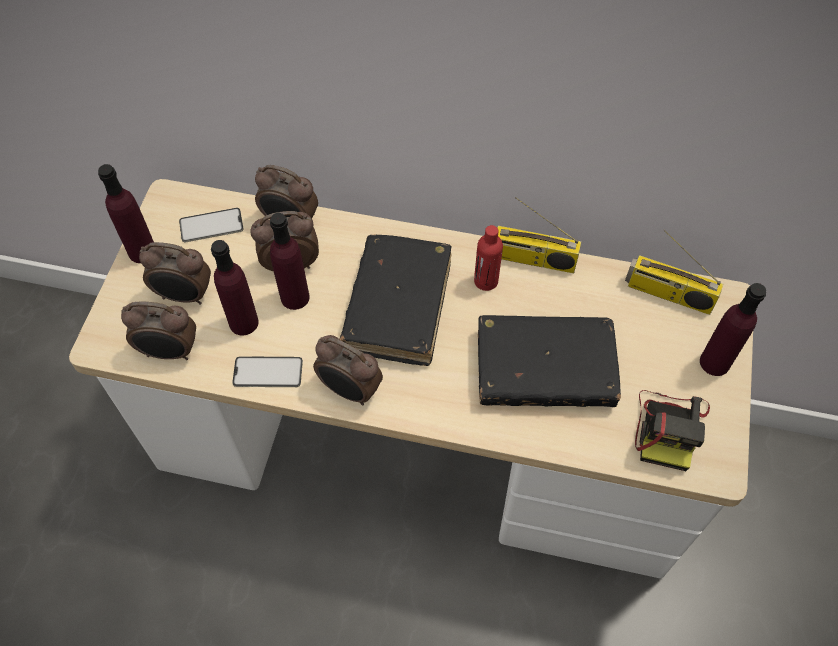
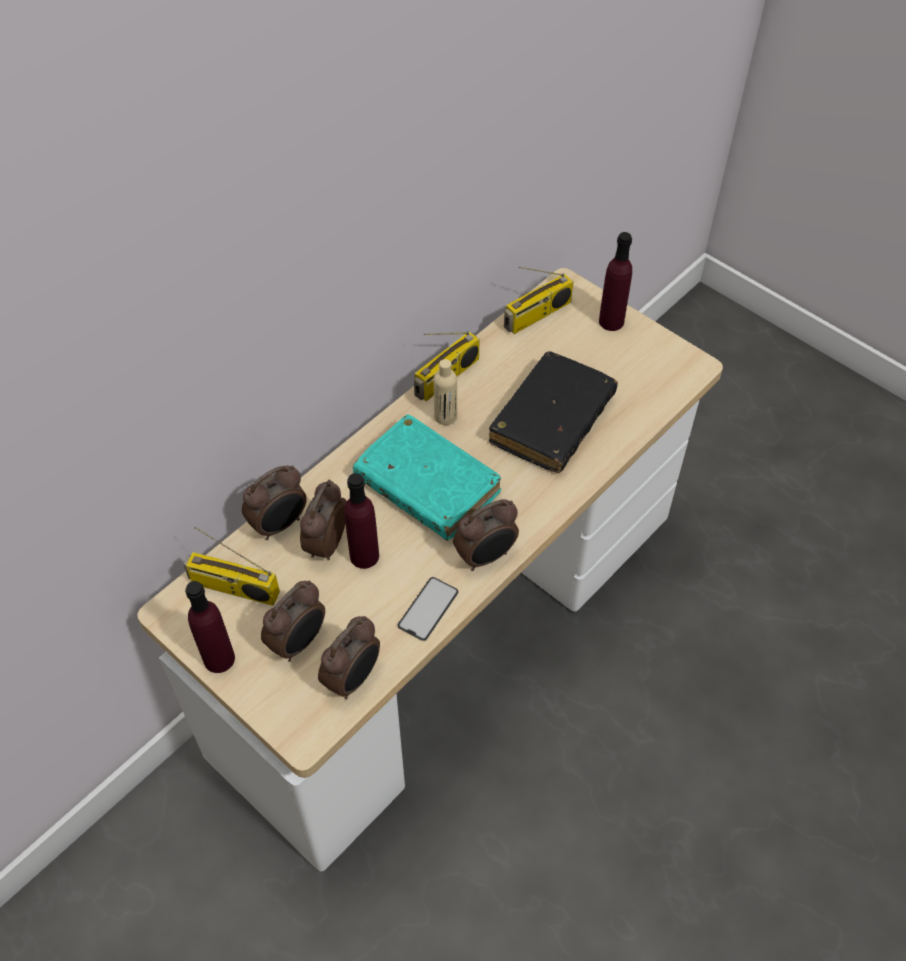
camera: 60 degrees left, 5 degrees down
phone [179,208,244,243] -> radio [183,527,280,606]
purple bottle [211,240,259,336] -> none
black book [340,235,452,366] -> turquoise book [353,414,501,541]
red bottle [474,225,503,291] -> beige bottle [434,359,457,425]
camera [635,390,710,471] -> none

